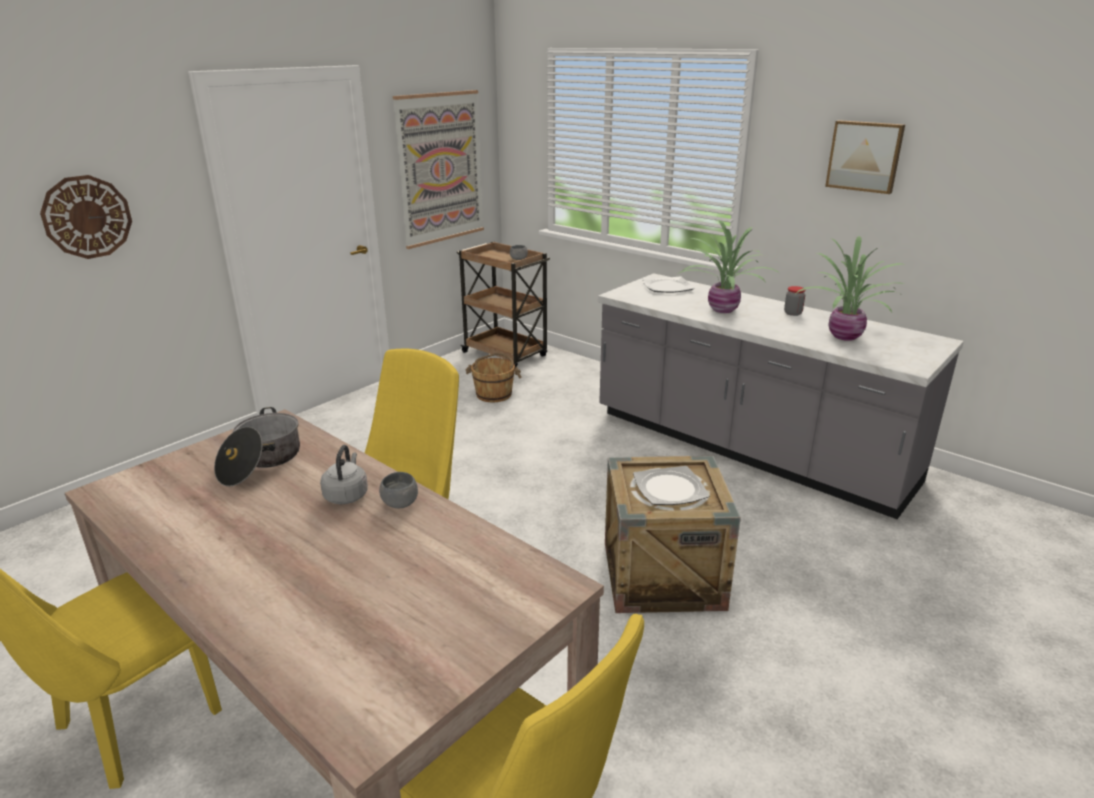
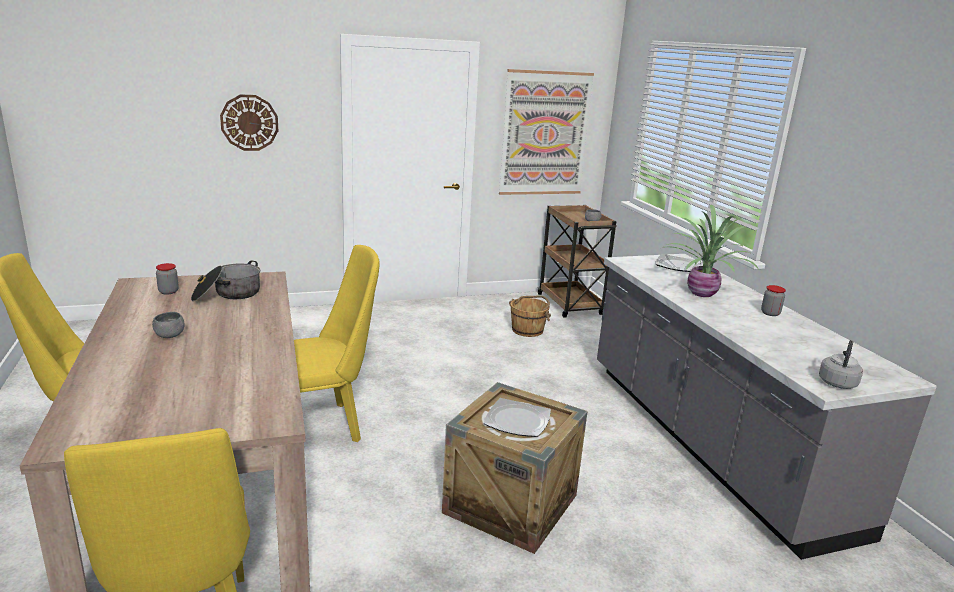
camera: 30 degrees right, 5 degrees down
grey kettle [320,445,368,504] -> grey kettle moved to [819,340,863,389]
grey bowl [379,472,418,508] -> grey bowl moved to [152,312,184,338]
potted plant [796,236,906,341] -> none
picture [825,120,905,194] -> none
none -> jar [156,263,179,295]

